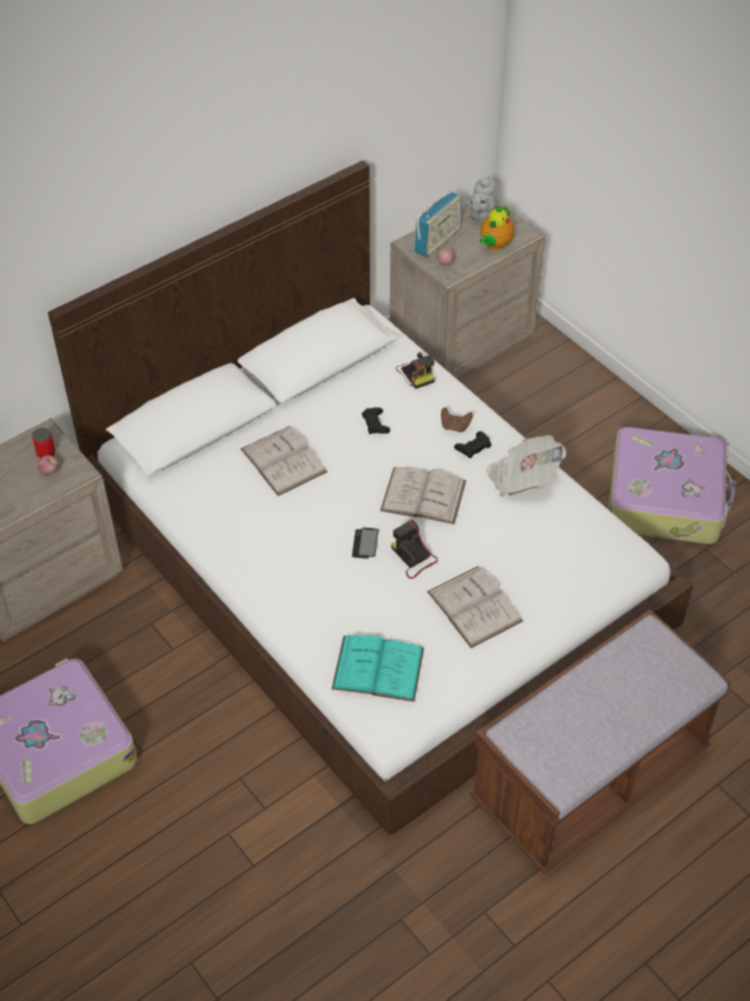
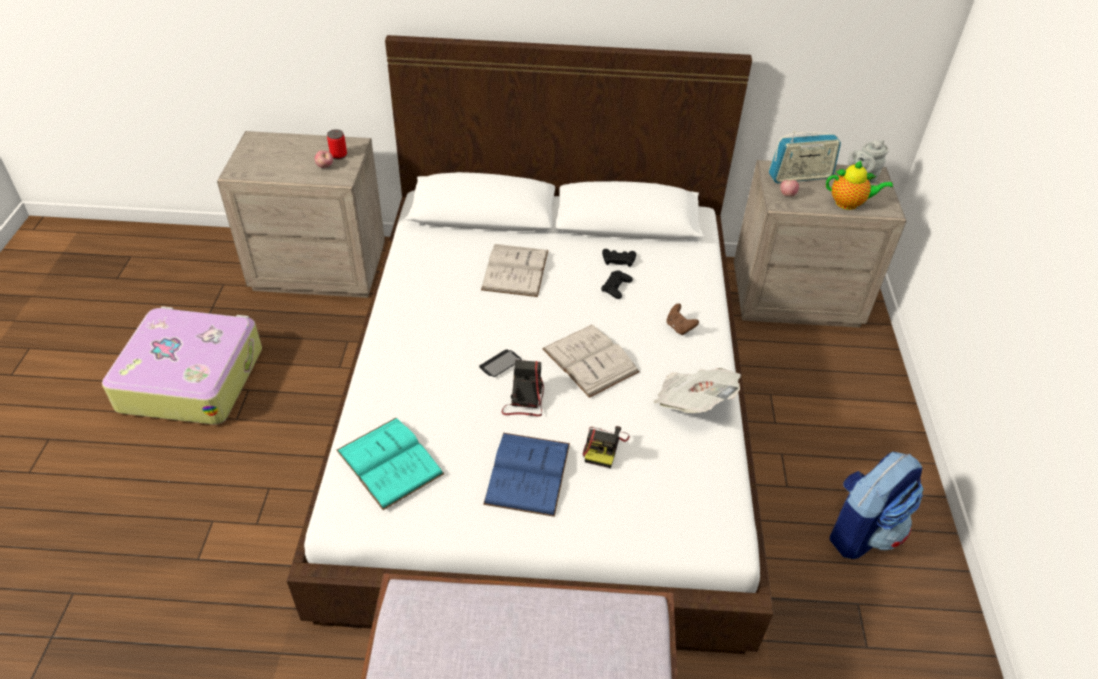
camera: 40 degrees right, 5 degrees down
camera [396,352,435,389] -> camera moved to [583,426,629,468]
white book [427,566,523,648] -> blue book [483,433,570,517]
black game controller [454,431,491,458] -> black game controller moved to [602,249,636,267]
teapot [480,205,514,250] -> teapot turned 150 degrees counterclockwise [826,161,893,210]
suitcase [608,427,736,544] -> backpack [830,452,924,559]

